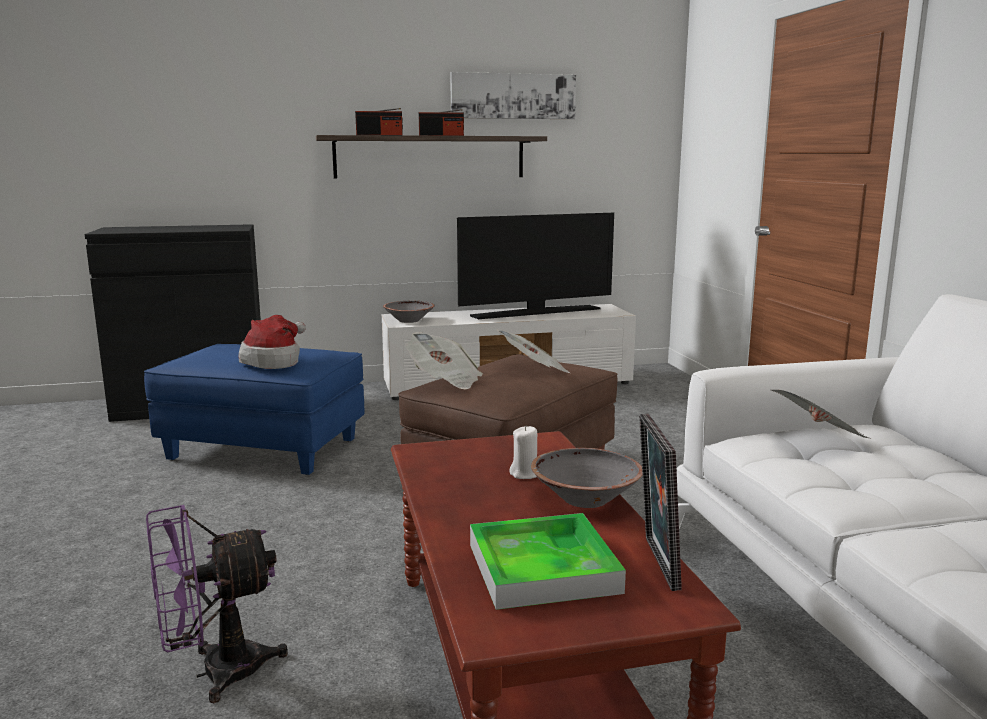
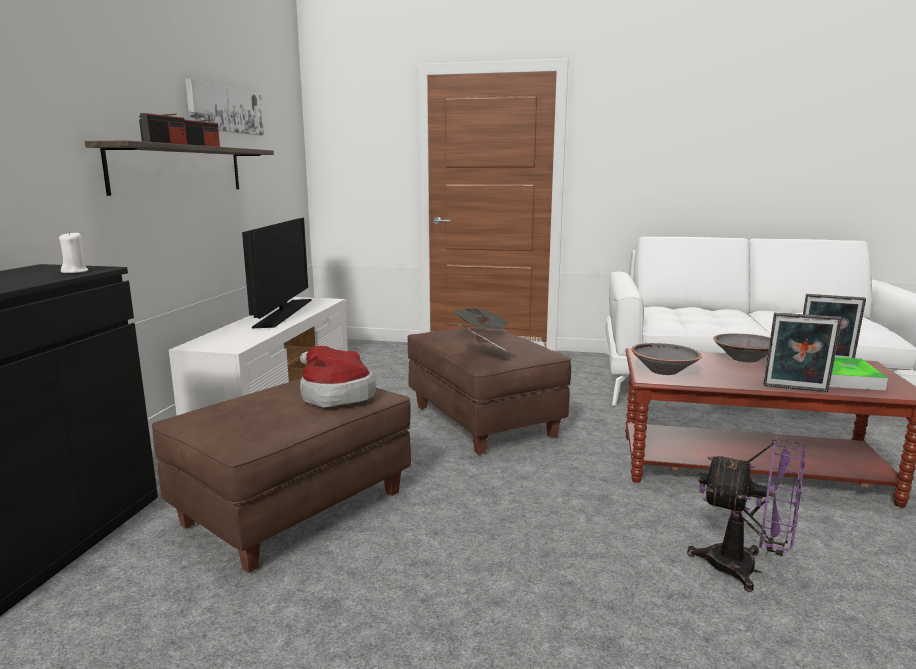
camera: 65 degrees left, 0 degrees up
blue ottoman [144,344,365,475] -> brown ottoman [152,379,411,573]
purple fan [146,505,288,703] -> purple fan turned 60 degrees counterclockwise [687,437,805,592]
grey bowl [383,301,435,323] -> grey bowl moved to [631,343,702,375]
white candle [509,426,537,479] -> white candle moved to [59,231,88,273]
newspaper [771,389,868,438] -> none
none -> picture frame [764,313,842,392]

